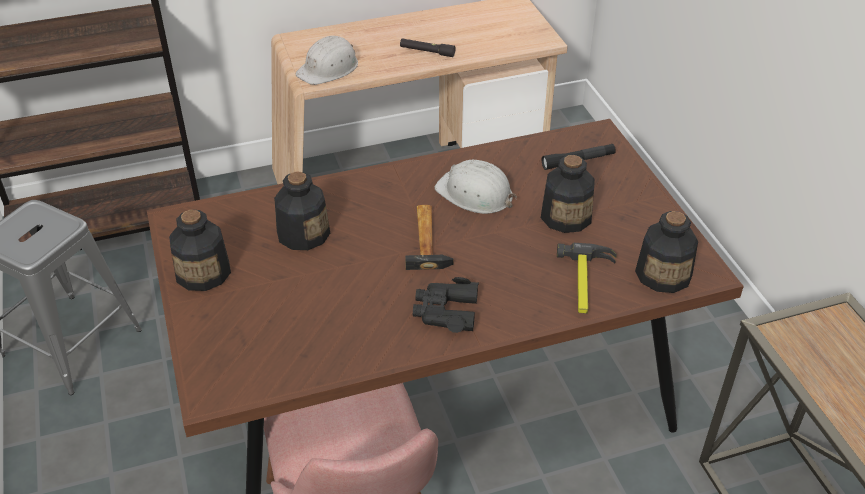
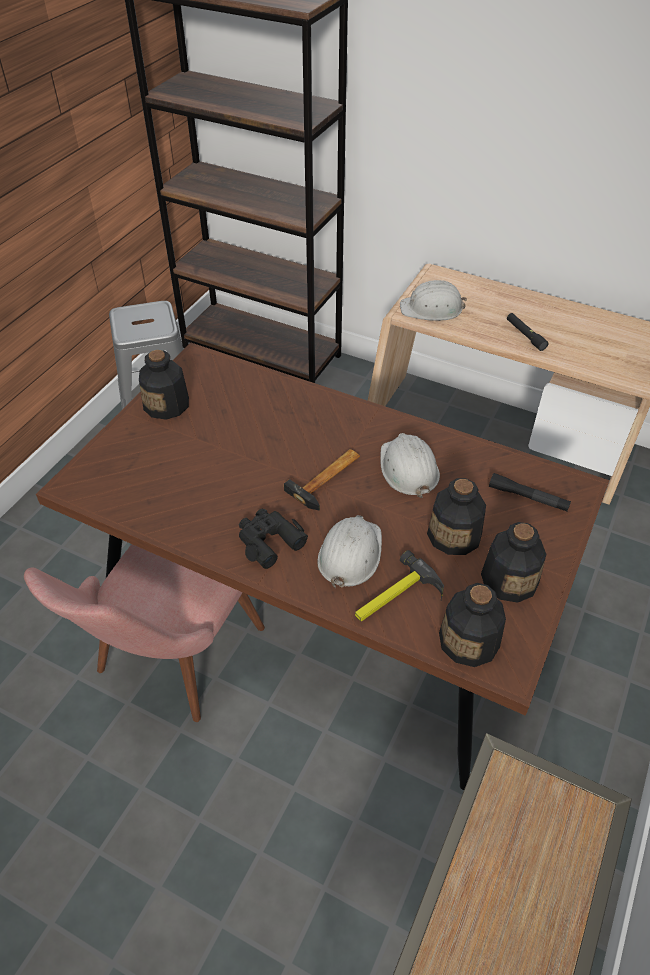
camera: 45 degrees right, 5 degrees up
bottle [274,172,330,250] -> bottle moved to [481,522,546,603]
none -> white hard hat [317,515,382,589]

